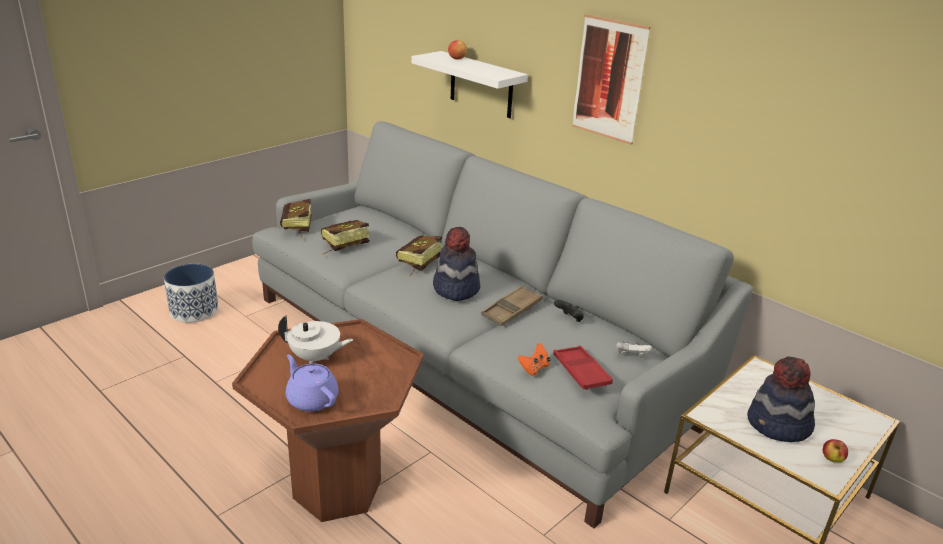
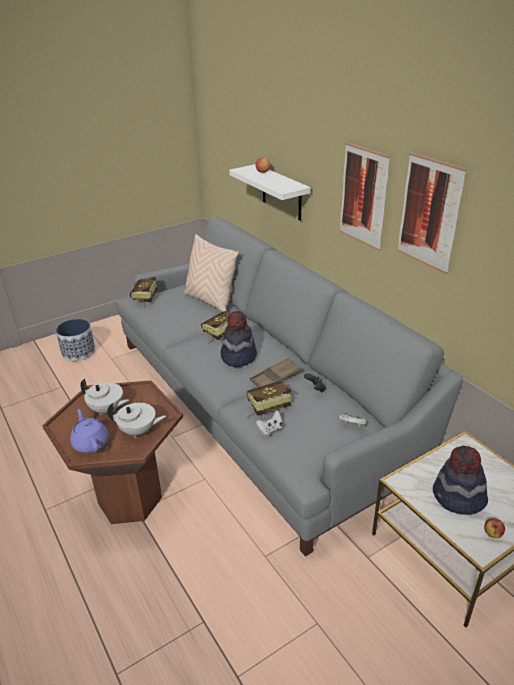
camera: 15 degrees right, 5 degrees up
book [321,220,369,255] -> book moved to [246,381,291,418]
orange game controller [518,343,551,376] -> white game controller [256,410,283,436]
red tray [553,345,613,390] -> none
none -> white teapot [107,403,166,438]
none -> beige pillow [184,234,239,312]
none -> picture [397,152,467,274]

